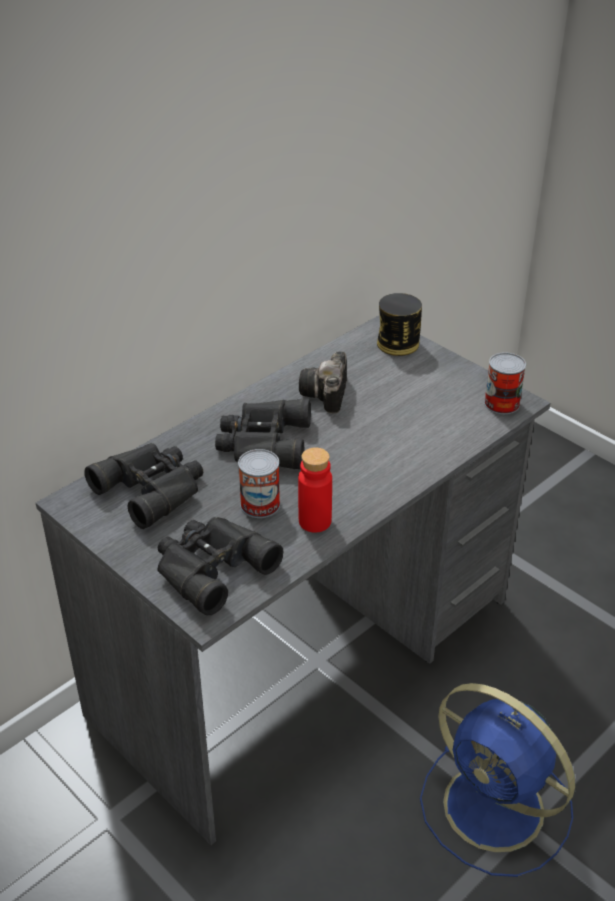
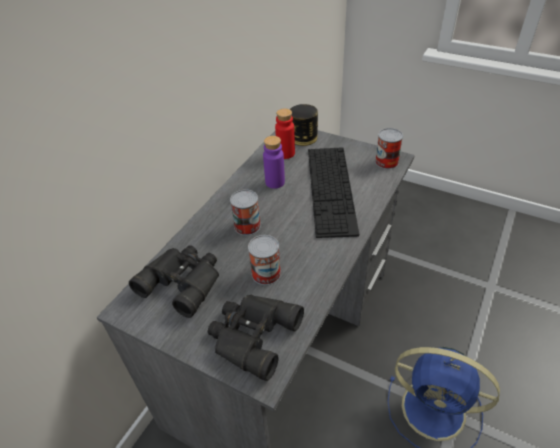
camera: 15 degrees left, 5 degrees up
black binoculars [215,399,311,469] -> can [230,189,261,236]
red bottle [298,447,332,532] -> red bottle moved to [275,109,295,159]
camera [299,351,347,414] -> purple bottle [263,136,285,189]
none -> keyboard [308,147,359,238]

